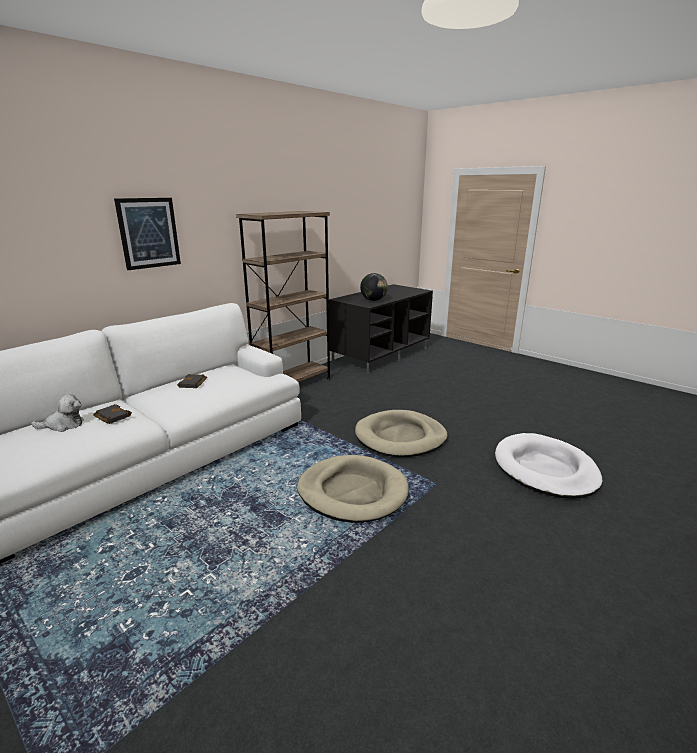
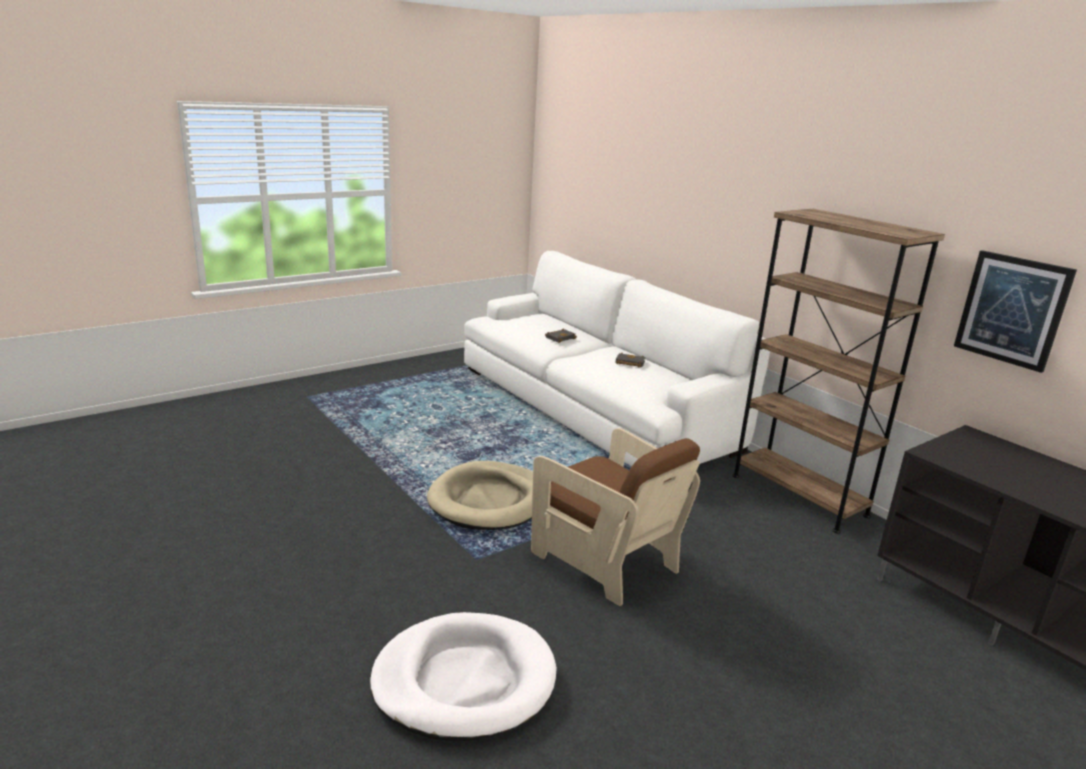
camera: 100 degrees right, 0 degrees up
plush toy [31,394,84,432] -> none
picture [114,198,181,270] -> picture moved to [954,250,1077,373]
beige dog bed [355,410,447,457] -> brown armchair [531,428,700,606]
globe [360,273,388,301] -> none

